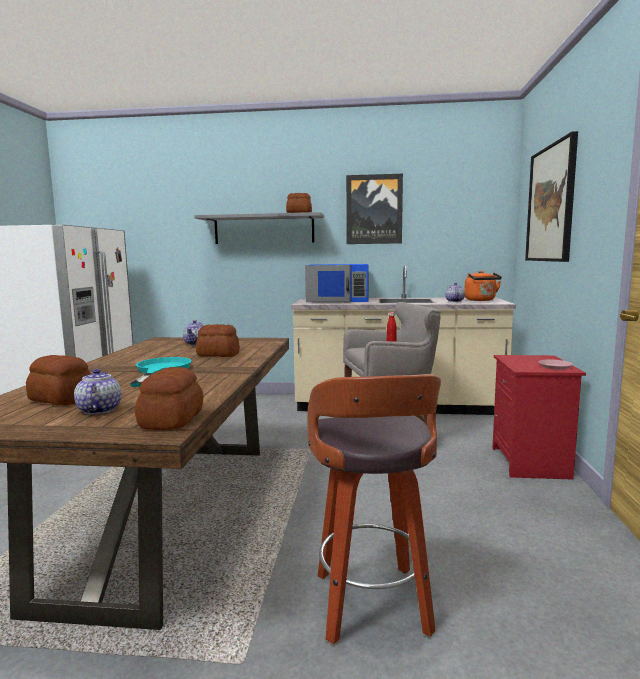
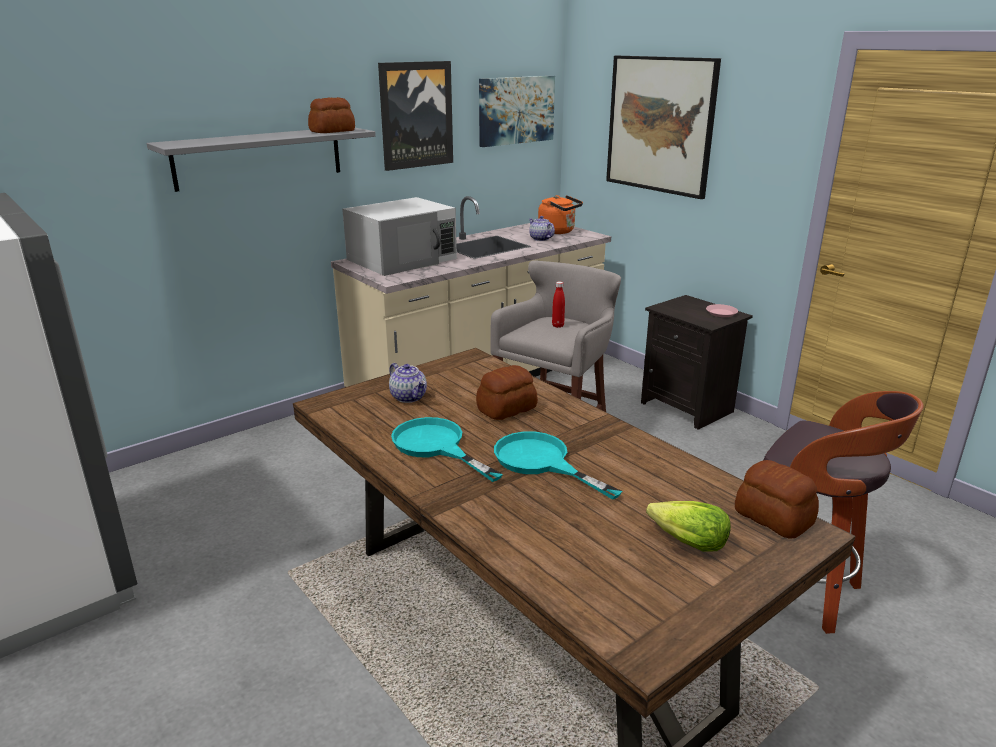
camera: 45 degrees left, 15 degrees up
bread [26,355,91,406] -> none
teapot [74,369,121,415] -> lettuce [646,501,731,551]
blue microwave [305,264,369,303] -> white microwave [342,197,457,276]
red nightstand [493,355,586,480] -> black nightstand [641,295,753,430]
none -> turquoise frying pan [391,417,503,482]
none -> picture [479,76,555,147]

